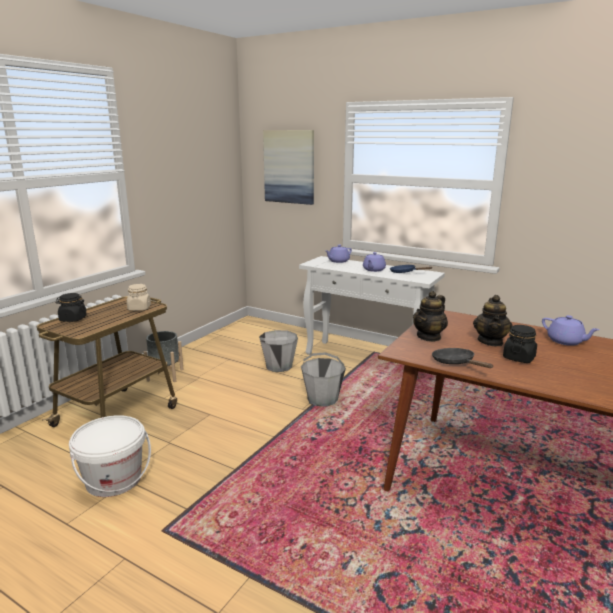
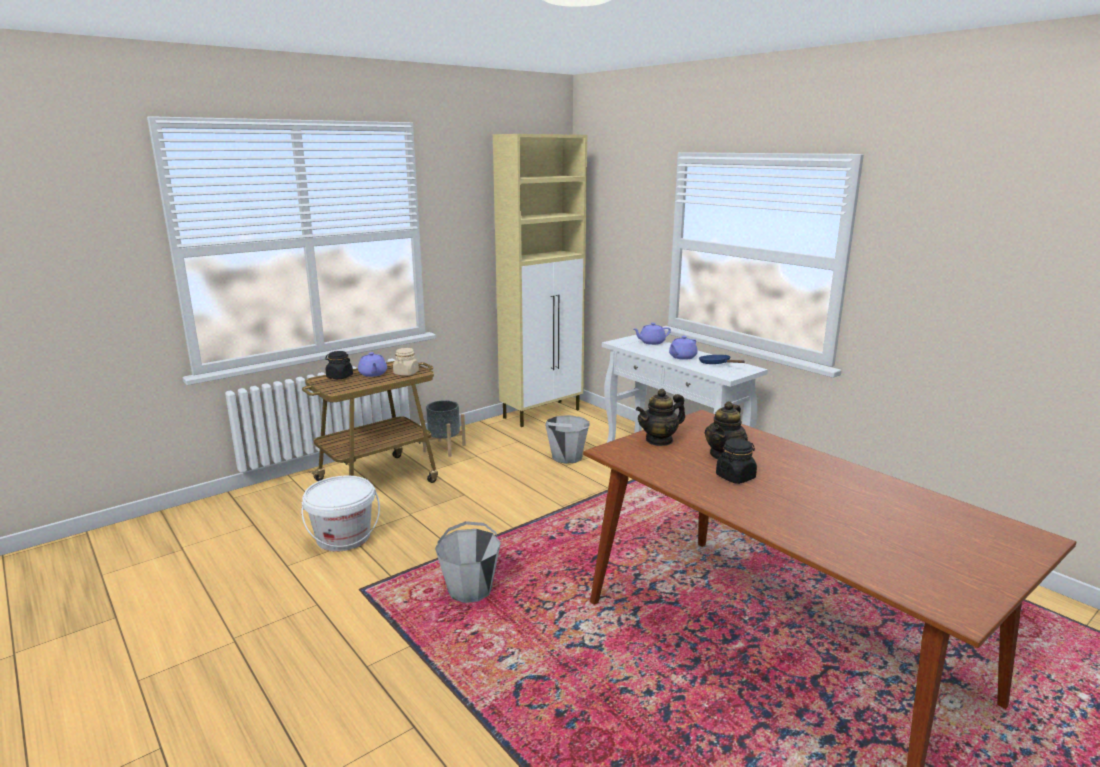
camera: 20 degrees right, 0 degrees up
picture [263,130,314,205] -> none
grey bucket [301,352,346,407] -> grey bucket moved to [435,521,501,603]
black frying pan [432,348,493,368] -> none
purple teapot [542,315,600,346] -> purple teapot moved to [358,352,387,377]
none -> beige cabinet [493,134,587,427]

